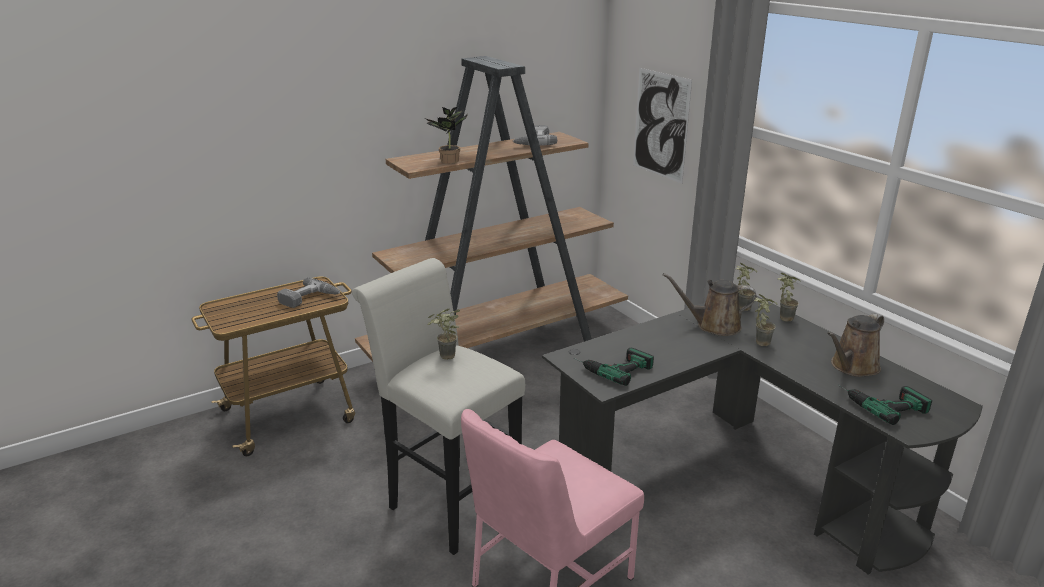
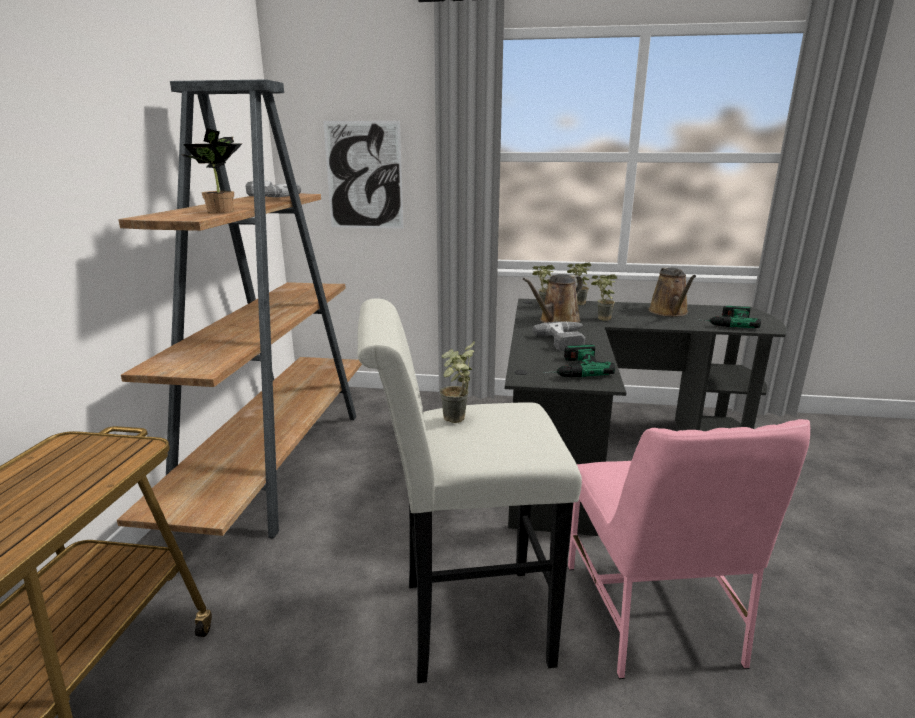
camera: 50 degrees left, 5 degrees down
power drill [277,278,340,308] -> power drill moved to [533,321,585,351]

